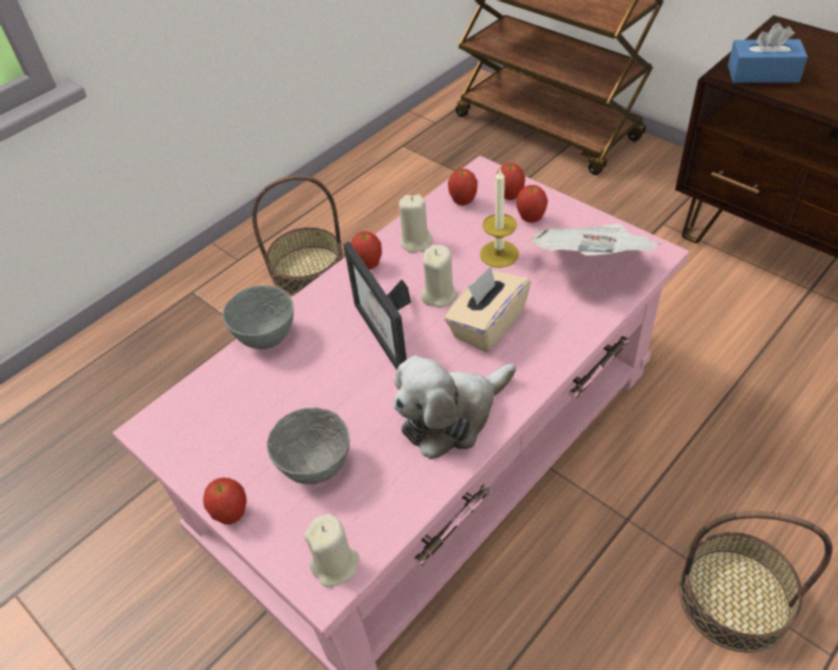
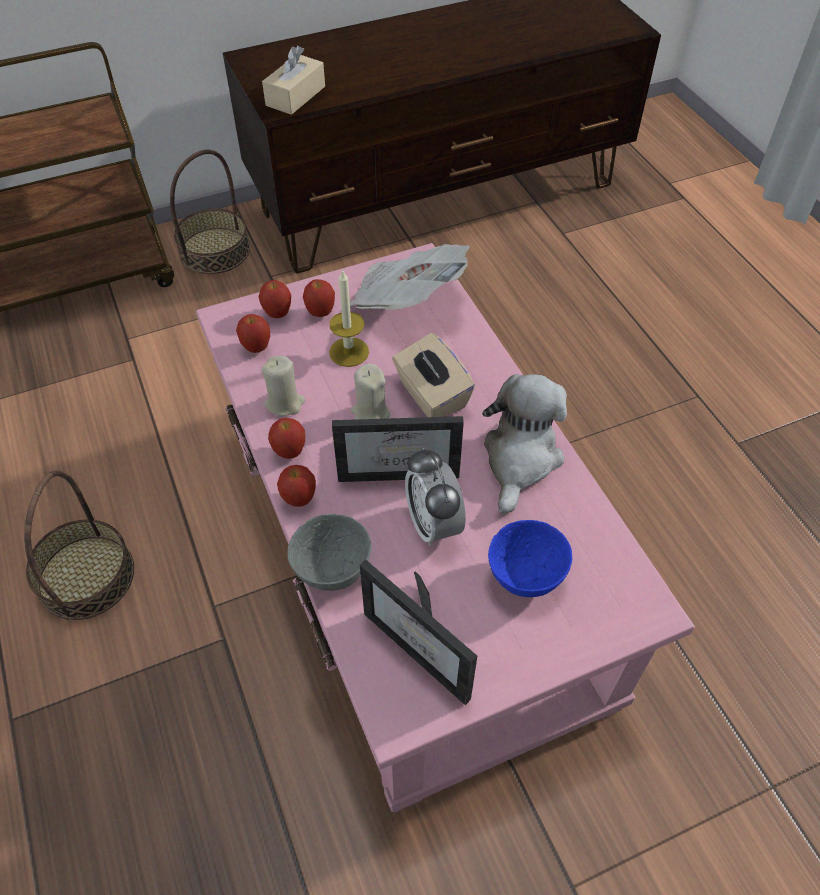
camera: 70 degrees left, 5 degrees up
apple [203,478,247,525] -> apple moved to [277,465,316,507]
grey bowl [267,407,350,484] -> blue bowl [488,520,572,597]
beige candle [304,513,359,587] -> none
plush toy [393,355,516,459] -> plush toy turned 150 degrees counterclockwise [482,374,567,514]
basket [679,511,833,653] -> basket moved to [170,150,250,274]
blue tissue box [728,23,808,83] -> beige tissue box [262,46,325,115]
none -> picture frame [360,560,477,705]
none -> alarm clock [405,448,466,546]

